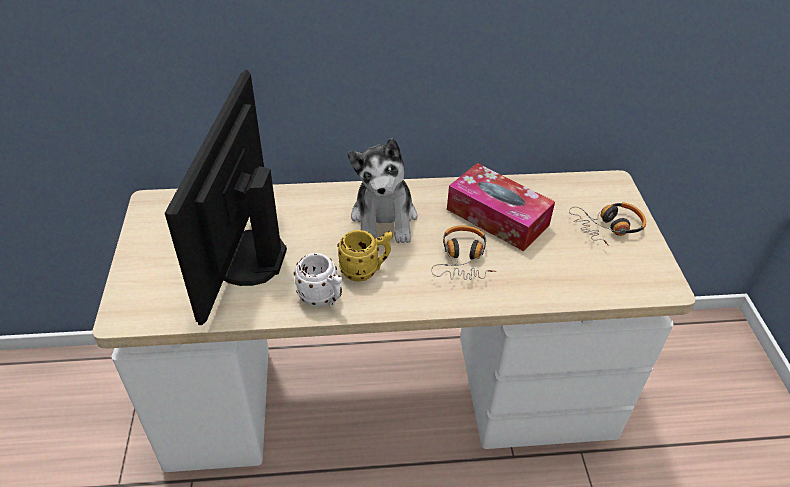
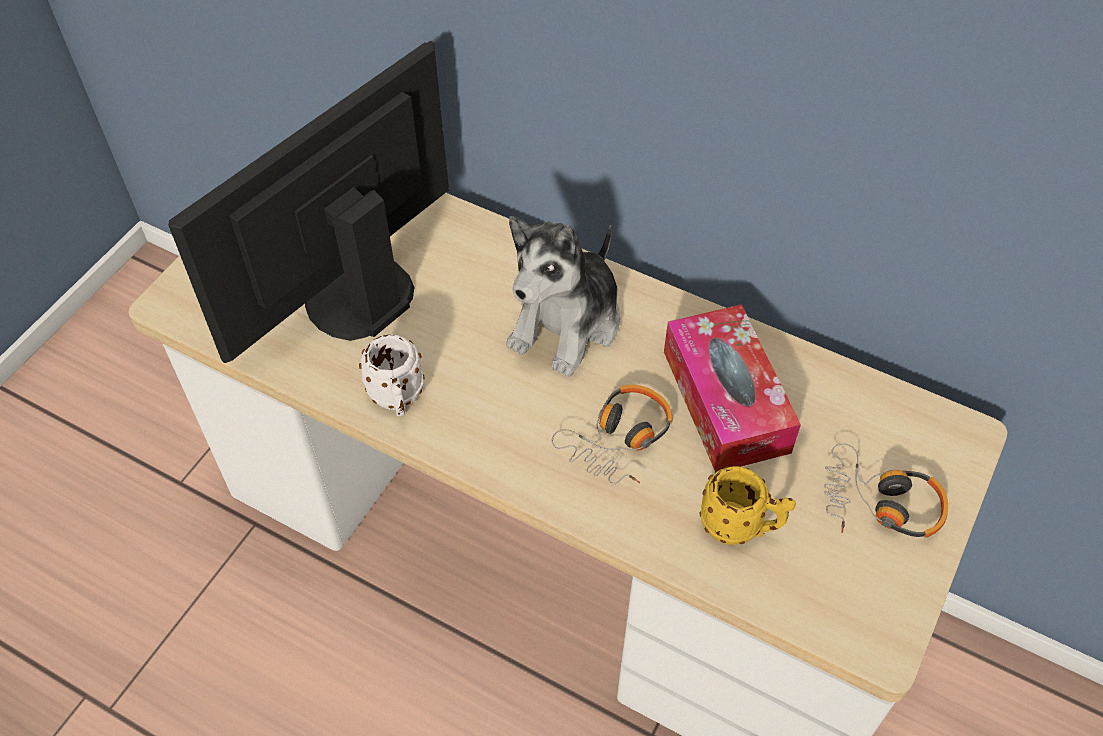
camera: 35 degrees right, 10 degrees up
yellow mug [337,230,393,282] -> yellow mug moved to [699,466,796,545]

